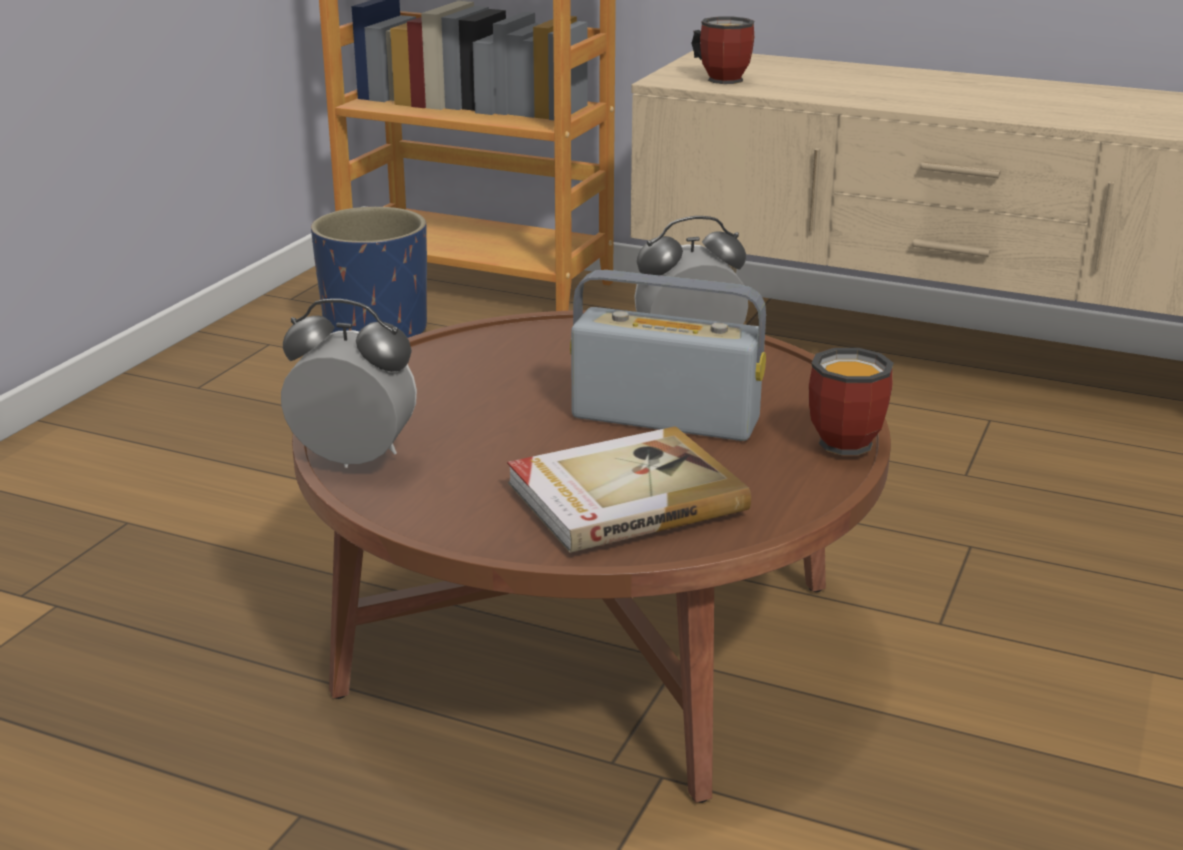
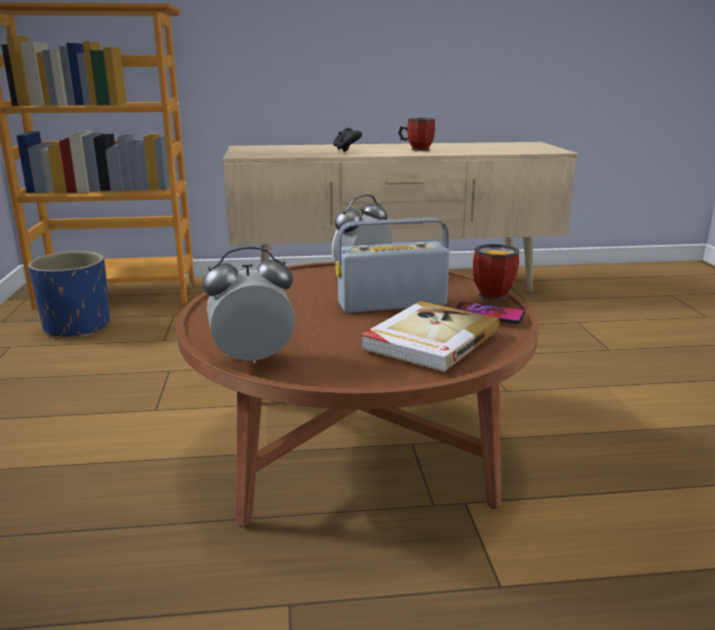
camera: 30 degrees left, 5 degrees down
mug [691,16,754,84] -> mug moved to [398,118,435,151]
none -> black game controller [333,128,362,152]
none -> phone [454,302,525,324]

